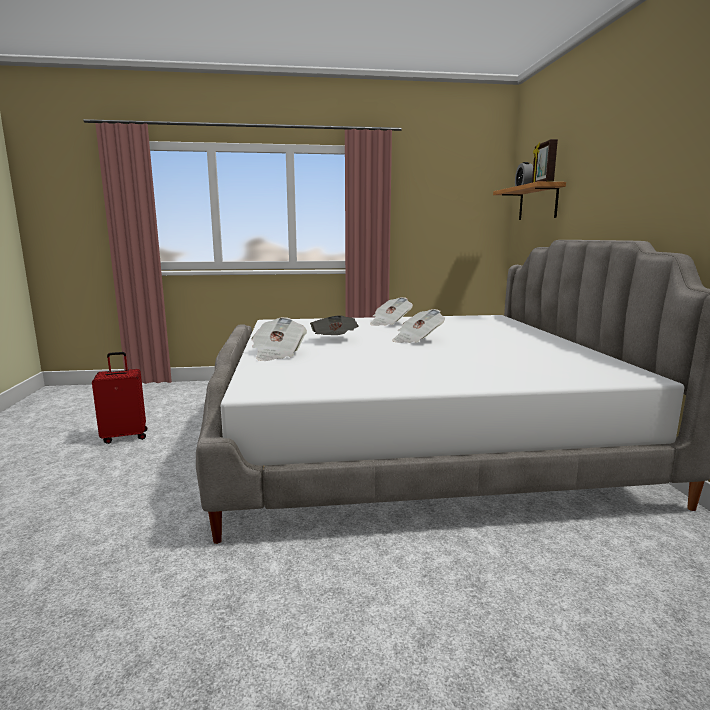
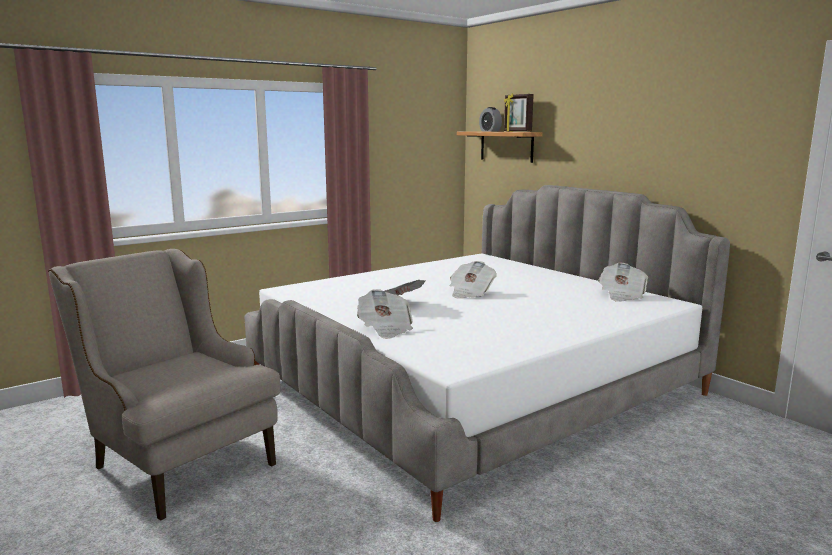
camera: 30 degrees left, 0 degrees up
red suitcase [92,352,147,444] -> beige armchair [48,249,281,521]
newspaper [370,297,413,326] -> newspaper moved to [598,263,648,302]

